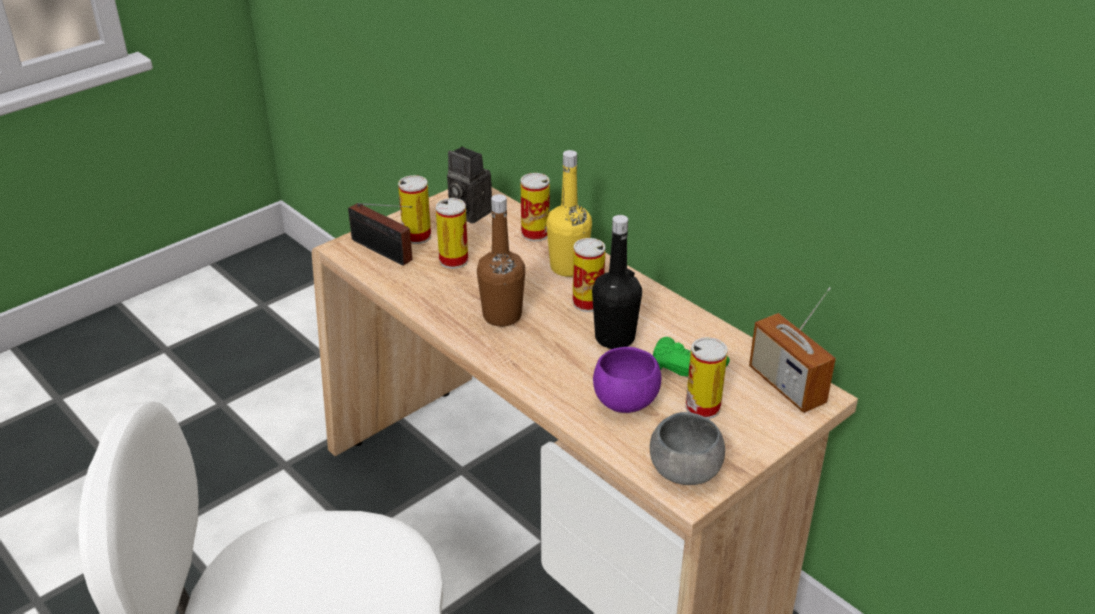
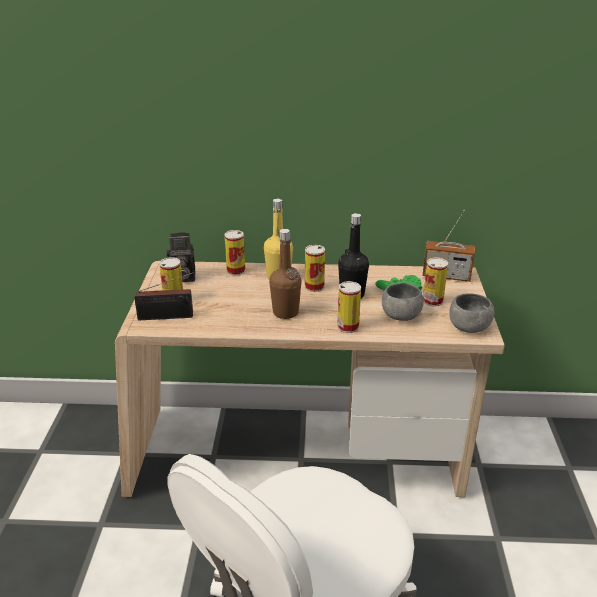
camera: 45 degrees left, 5 degrees down
can [436,198,468,269] -> can moved to [337,281,361,333]
purple bowl [593,347,661,413] -> grey bowl [382,282,424,321]

